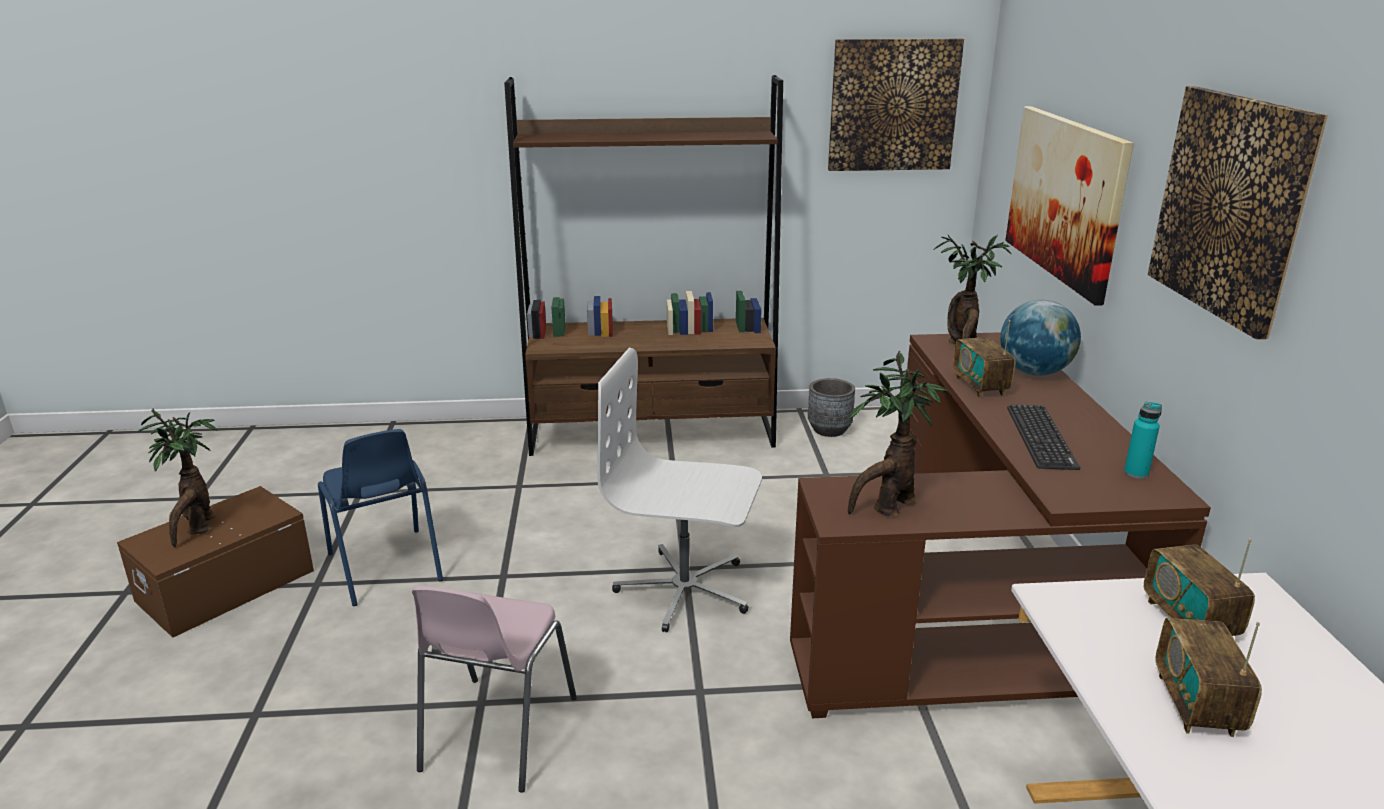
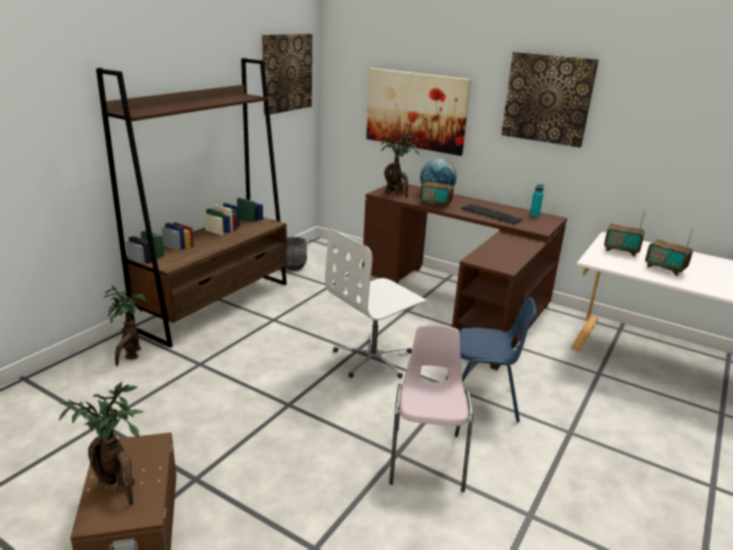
camera: 55 degrees left, 0 degrees up
blue chair [318,429,443,606] -> blue chair moved to [446,297,537,422]
pink chair [412,585,577,793] -> pink chair turned 135 degrees counterclockwise [389,325,473,492]
potted plant [848,351,948,516] -> potted plant moved to [105,285,147,366]

